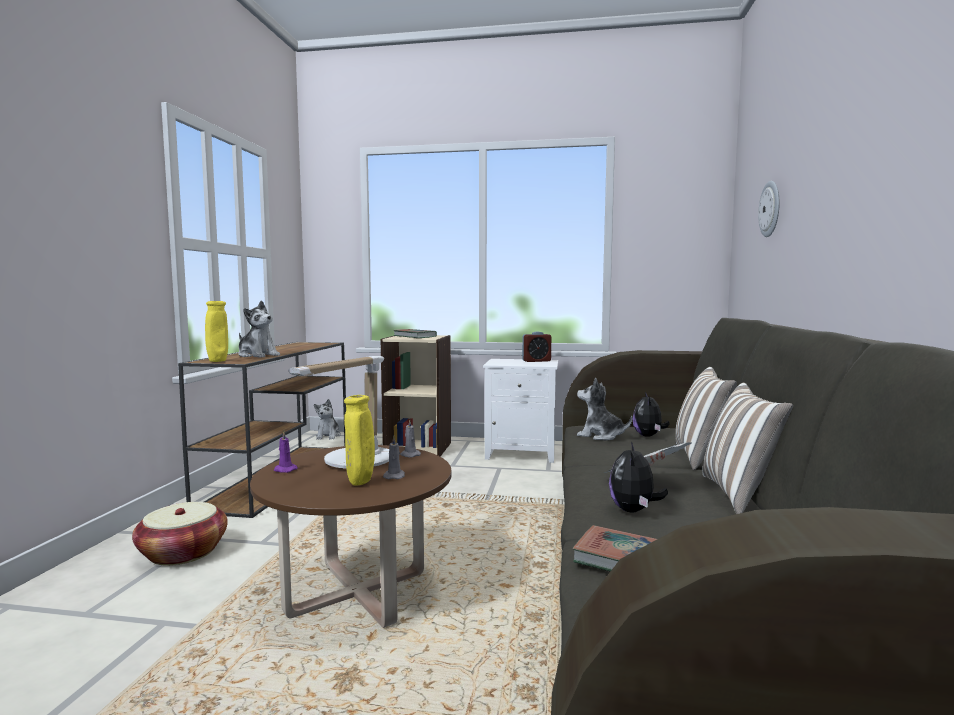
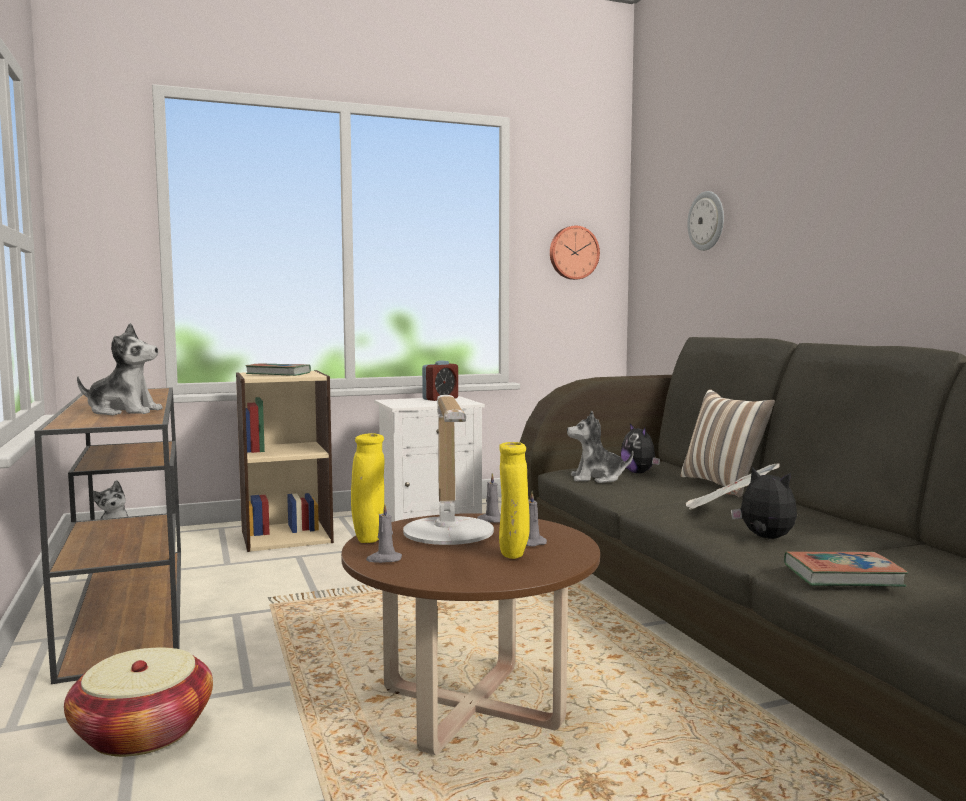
camera: 30 degrees left, 0 degrees up
yellow vase [205,301,228,362] -> yellow vase moved to [351,433,384,543]
purple candle [274,431,298,473] -> grey candle [366,503,402,563]
plush toy [609,441,668,512] -> plush toy turned 150 degrees clockwise [731,467,797,539]
pillow [702,383,793,514] -> none
none -> wall clock [550,226,600,280]

